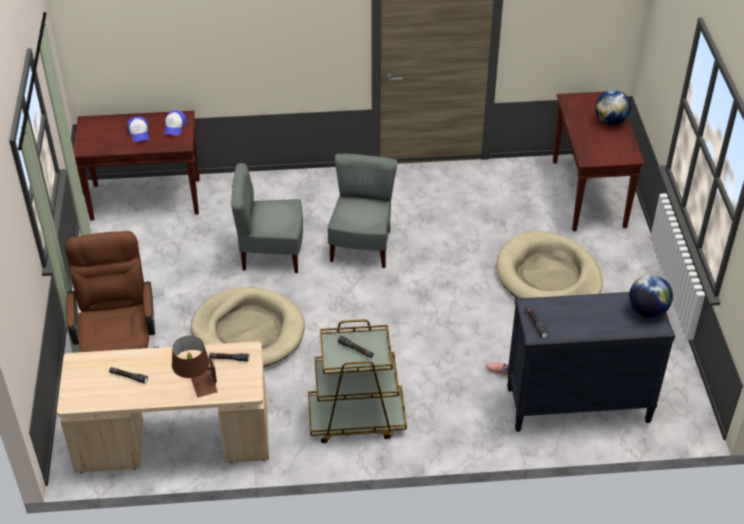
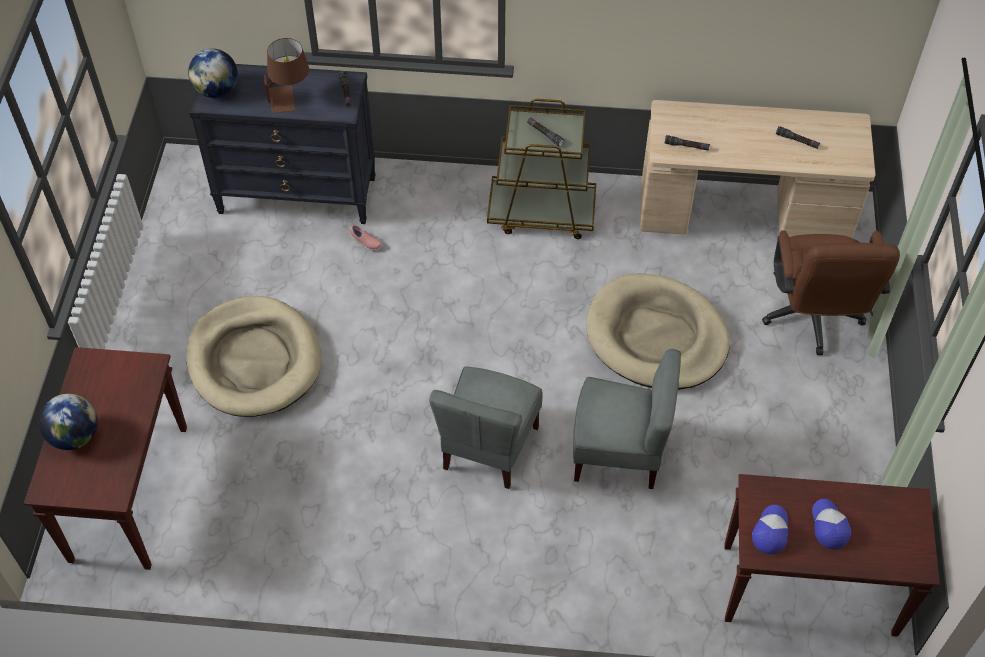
camera: 170 degrees left, 10 degrees up
brown table lamp [172,336,218,397] -> brown table lamp moved to [264,38,309,113]

